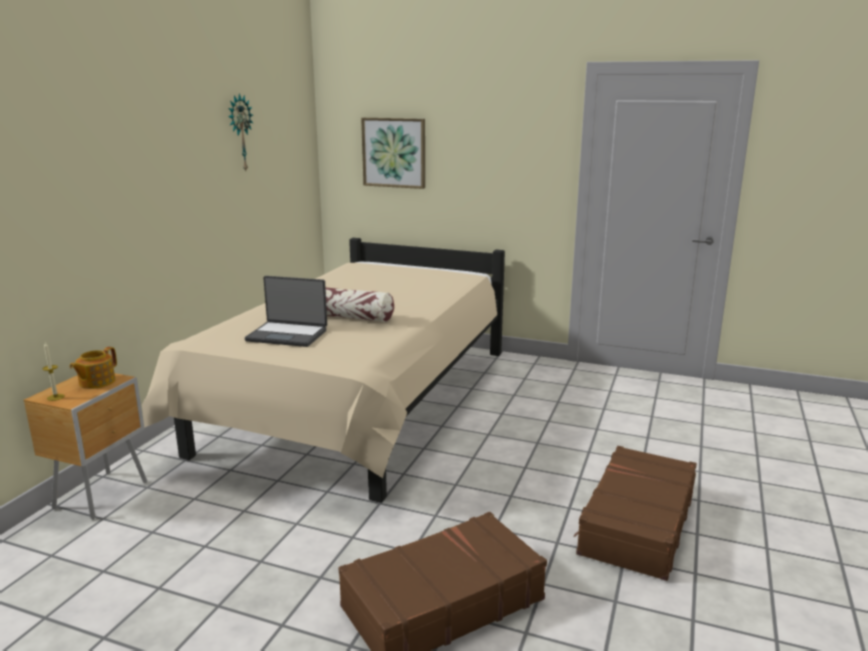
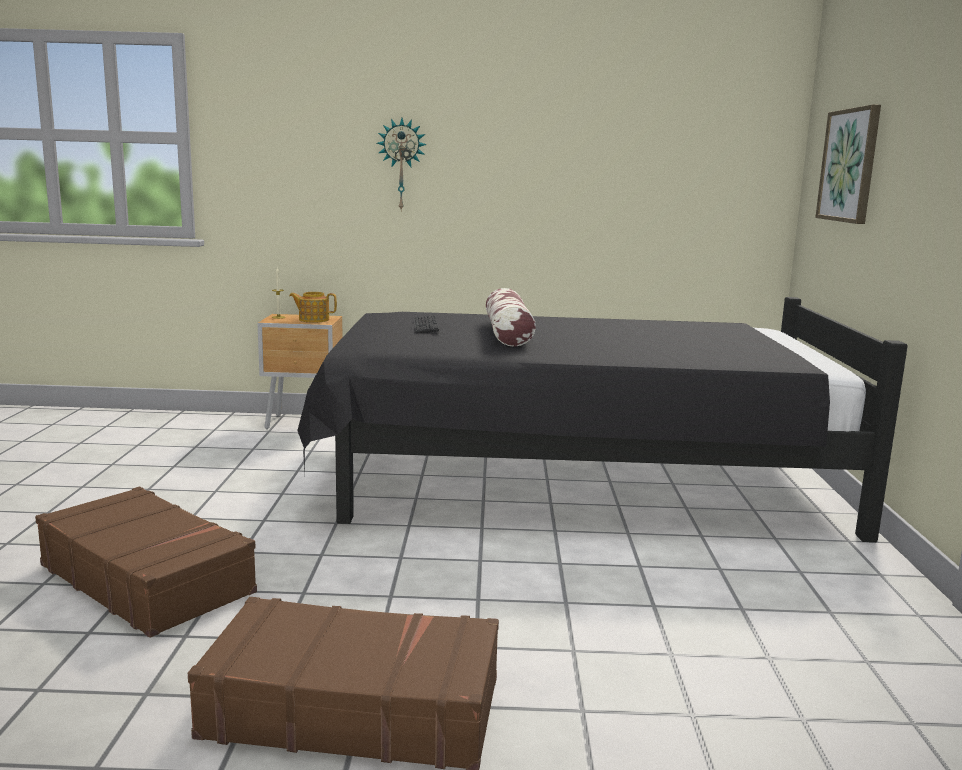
camera: 70 degrees right, 5 degrees down
beige bed [142,238,505,503] -> black bed [297,297,908,542]
wall clock [228,93,253,171] -> wall clock moved to [377,118,427,210]
laptop [245,276,327,347] -> keyboard [414,315,439,333]

